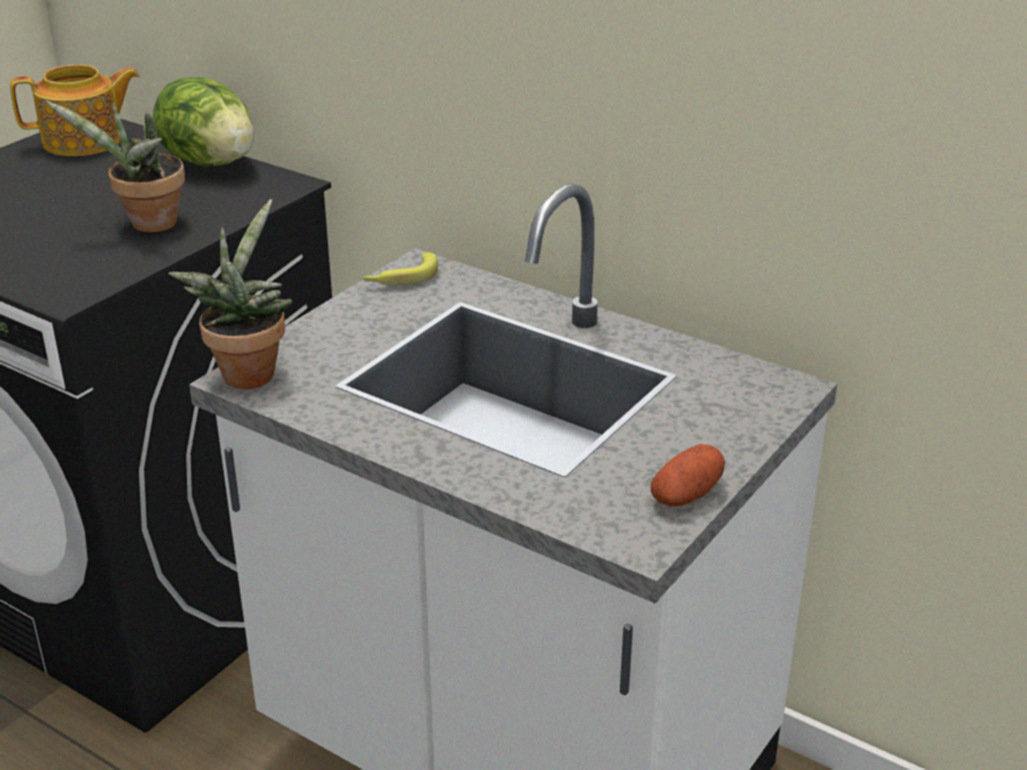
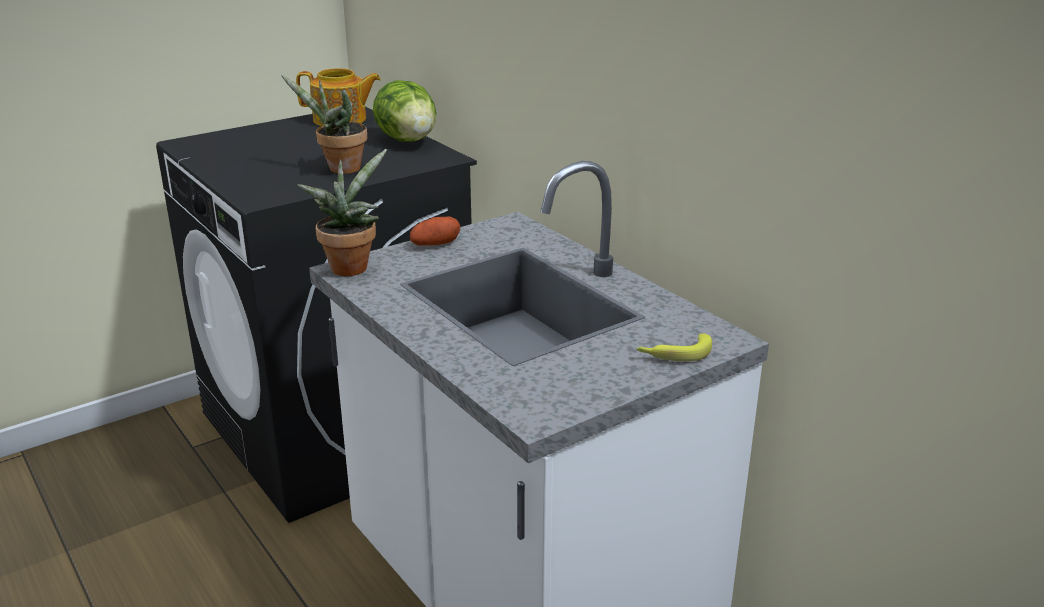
camera: 20 degrees right, 5 degrees down
banana [362,252,438,285] -> banana moved to [636,333,712,361]
potato [651,444,725,506] -> potato moved to [410,217,460,246]

